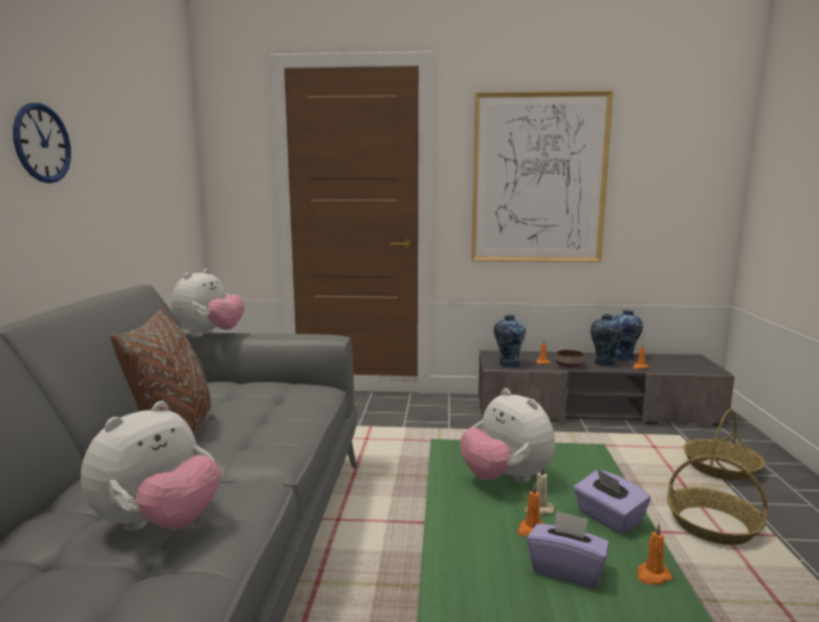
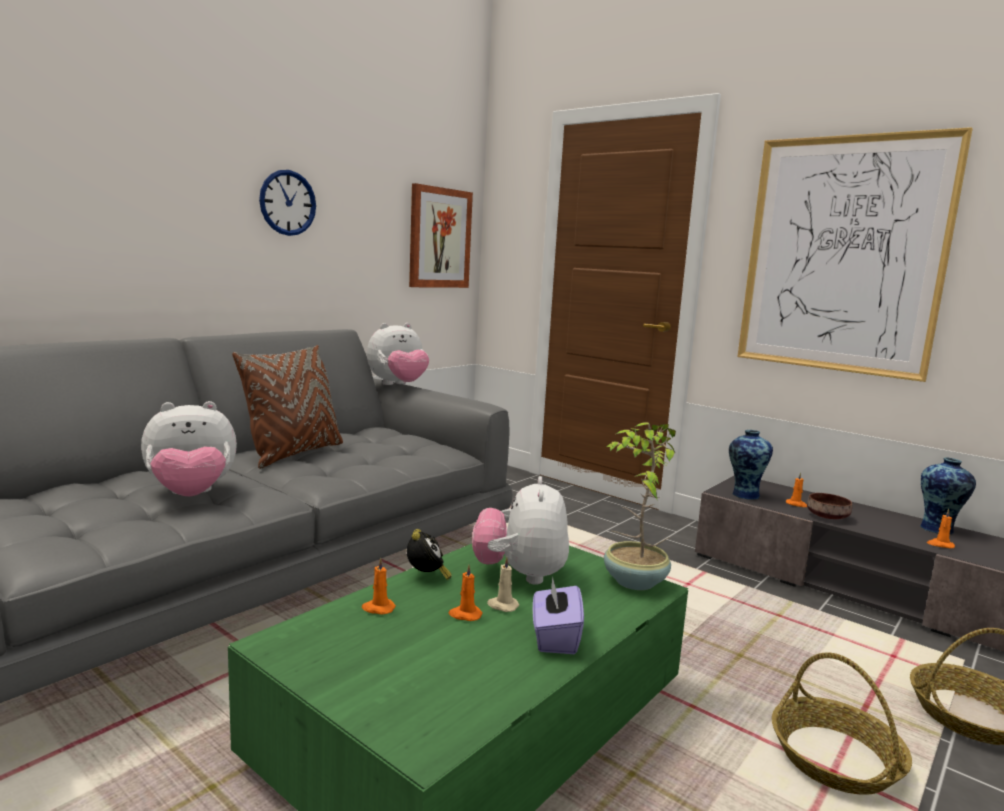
camera: 35 degrees right, 0 degrees up
purple tissue box [527,510,609,588] -> none
vase [590,314,623,367] -> none
orange candle [637,524,672,585] -> orange candle moved to [362,557,396,615]
none -> alarm clock [407,529,452,580]
none -> picture [409,183,473,288]
none -> potted plant [604,422,676,590]

